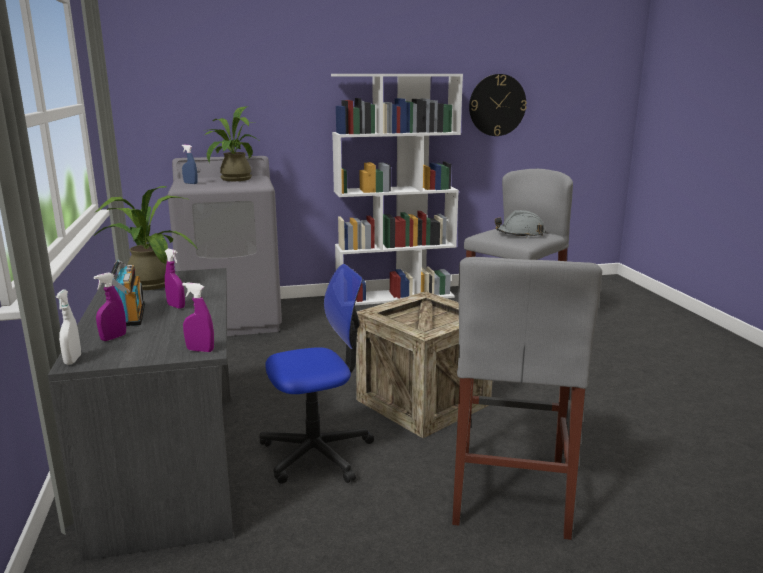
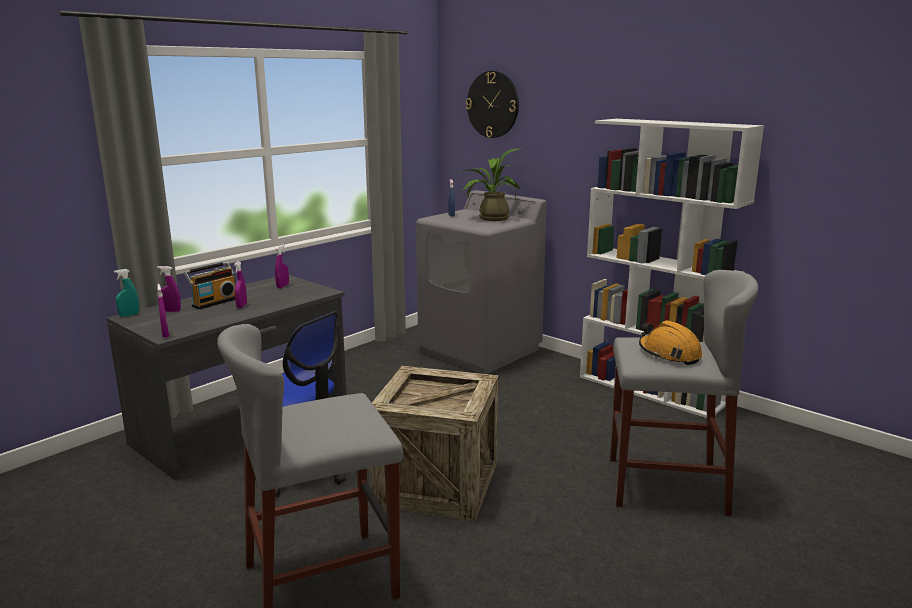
camera: 55 degrees right, 0 degrees up
white spray bottle [56,289,81,365] -> turquoise spray bottle [114,269,139,317]
potted plant [94,186,198,290] -> purple spray bottle [275,244,289,288]
wall clock [469,74,527,136] -> wall clock moved to [466,71,519,138]
grey hard hat [495,210,545,237] -> orange hard hat [639,320,702,365]

